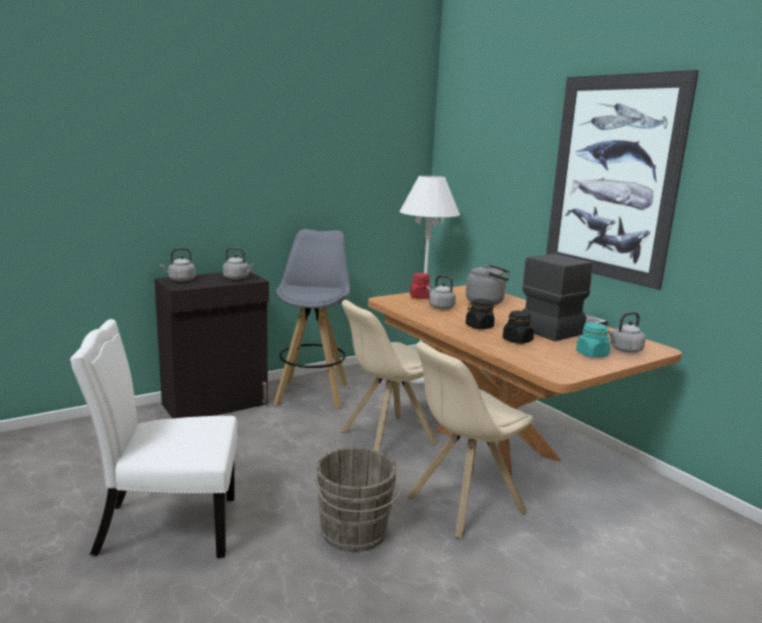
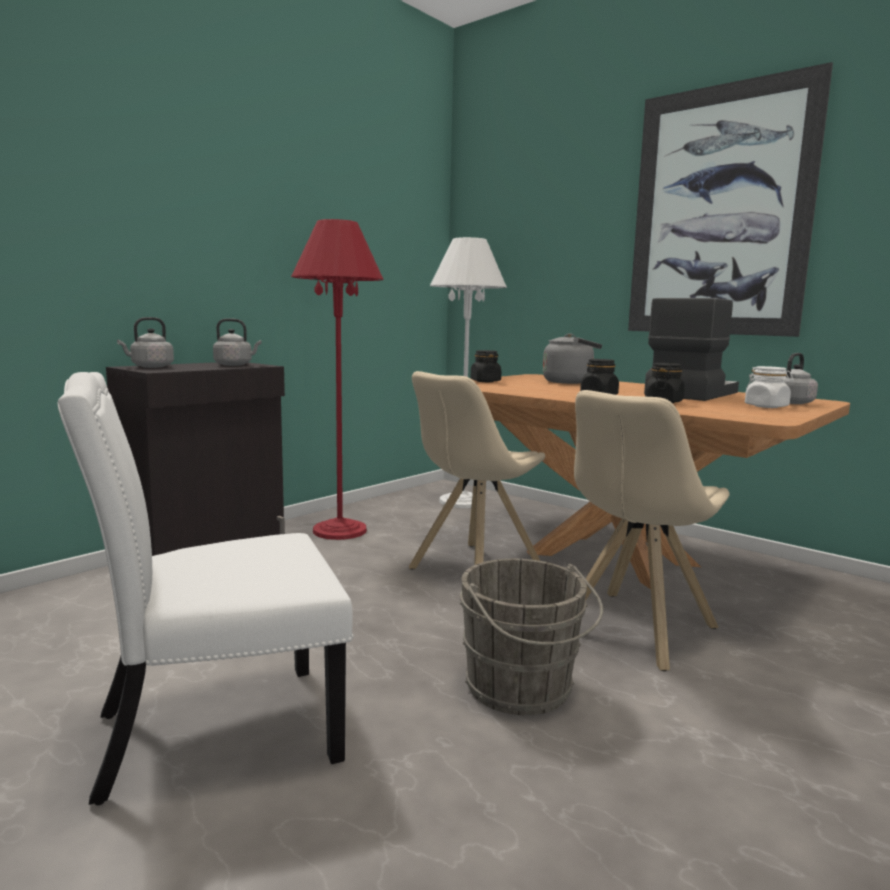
camera: 15 degrees left, 5 degrees down
grey stool [274,229,350,409] -> red floor lamp [291,219,384,540]
red jar [410,273,431,299] -> black jar [471,350,501,382]
grey kettle [427,275,456,309] -> none
turquoise jar [576,323,610,358] -> white jar [745,366,794,408]

